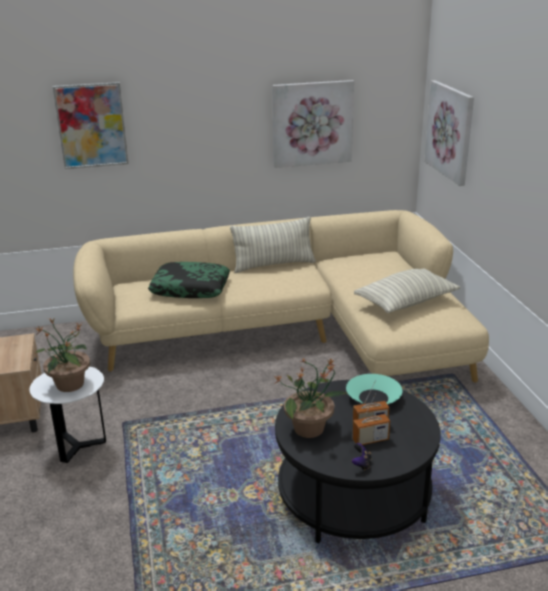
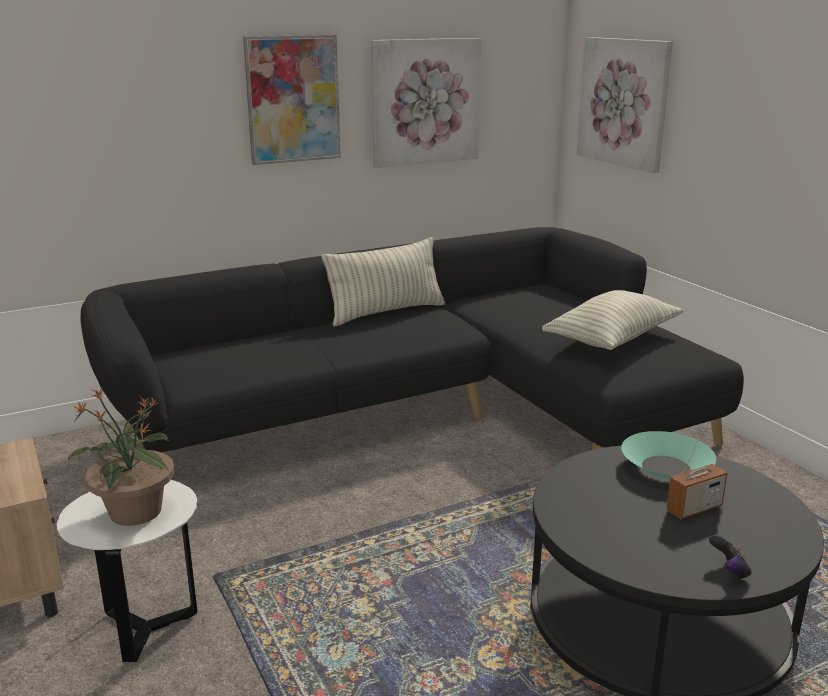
camera: 15 degrees left, 5 degrees down
picture [53,82,128,169] -> picture moved to [243,35,341,165]
beige sofa [73,210,489,383] -> black sofa [81,227,744,455]
pillow [148,262,230,298] -> none
potted plant [274,358,347,438] -> none
radio [353,393,390,445] -> none

